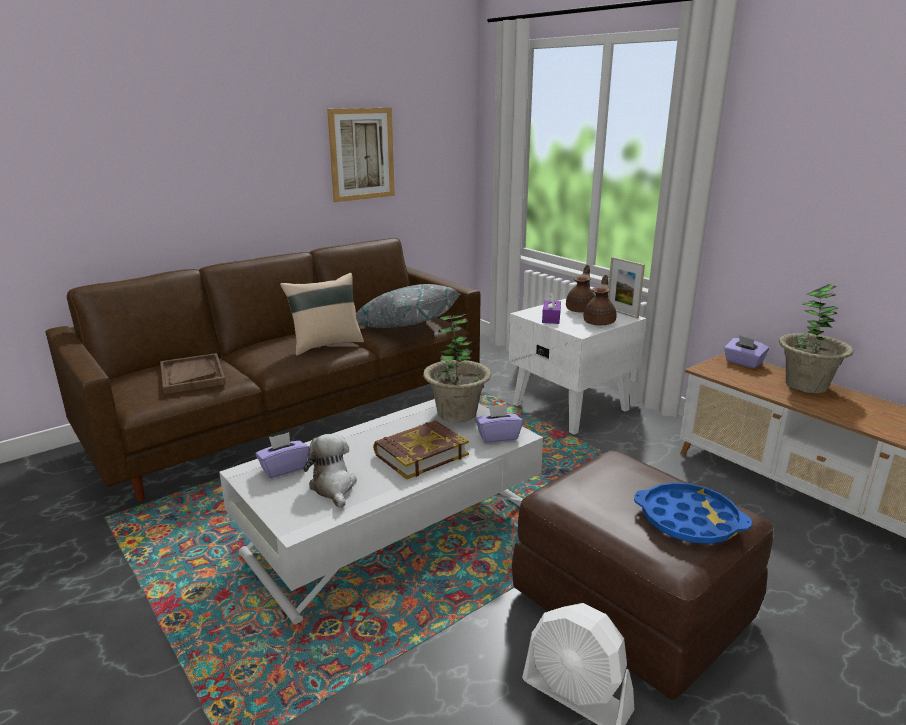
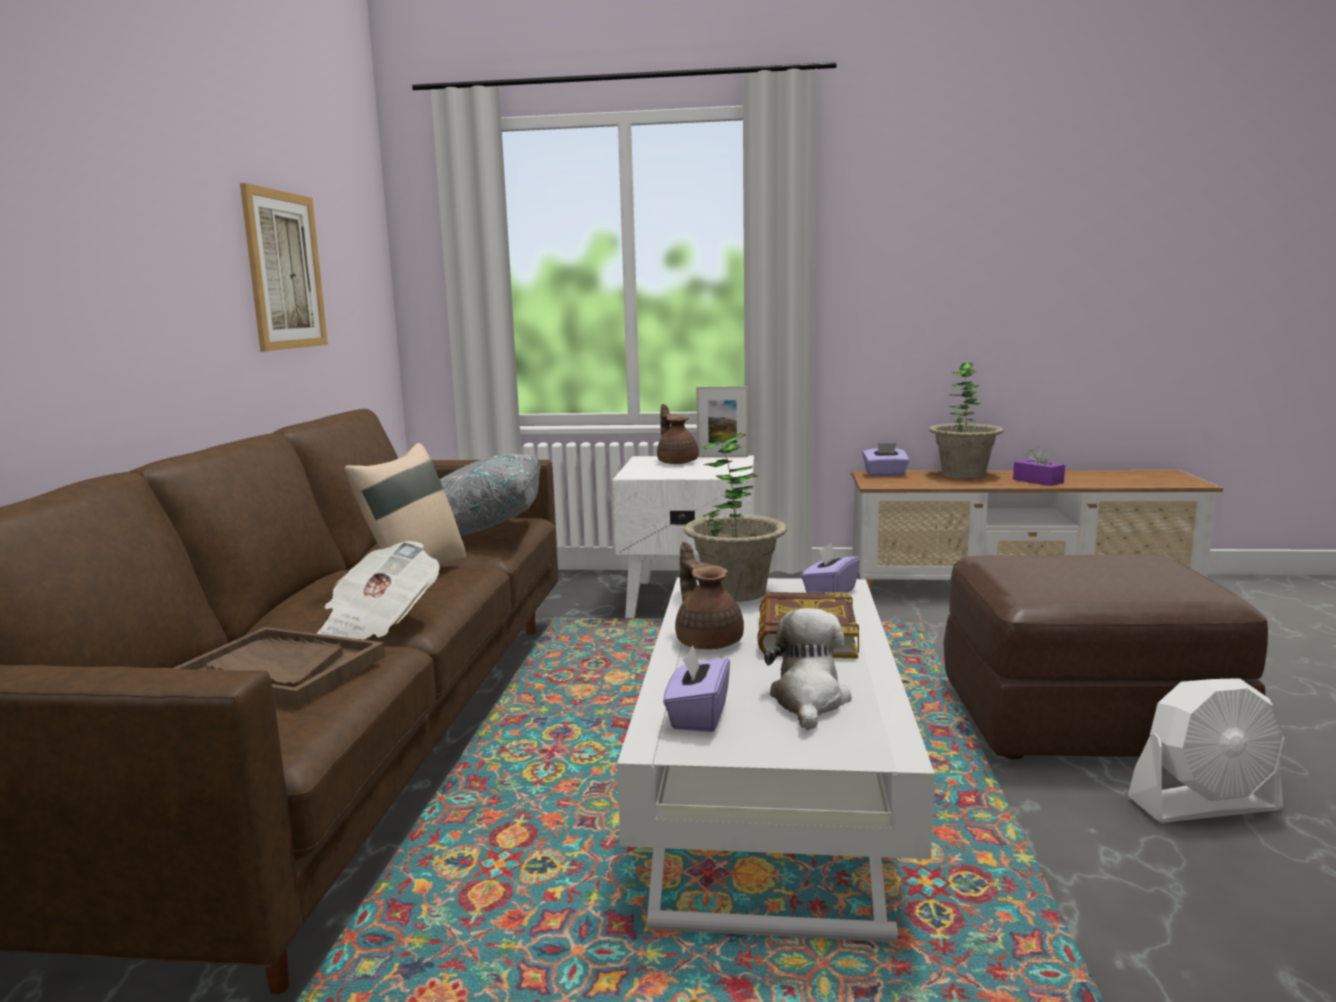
camera: 45 degrees left, 10 degrees down
plush toy [303,434,357,508] -> plush toy turned 75 degrees clockwise [764,608,852,730]
purple tissue box [542,292,561,324] -> purple tissue box moved to [1013,445,1065,486]
brown teapot [583,275,617,325] -> brown teapot moved to [675,542,744,649]
blue tray [634,483,752,544] -> none
none -> newspaper [317,541,440,640]

